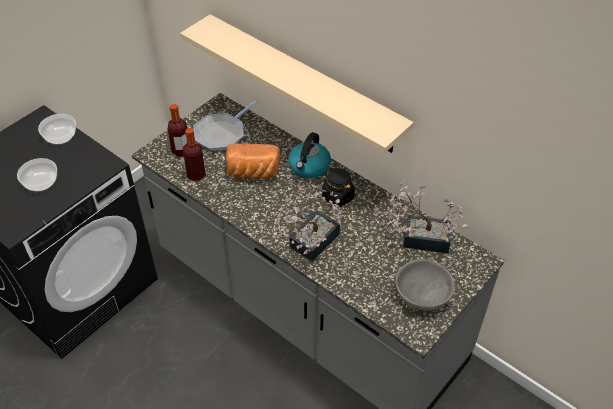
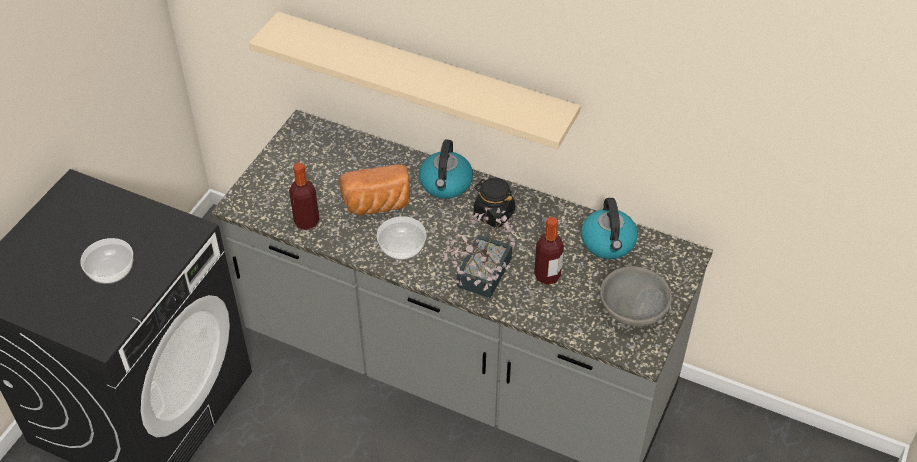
camera: 15 degrees left, 0 degrees up
bowl [38,114,76,145] -> bowl moved to [377,216,427,260]
bottle [168,104,187,157] -> bottle moved to [534,217,564,285]
frying pan [194,101,256,151] -> none
potted plant [388,180,468,254] -> kettle [581,198,638,259]

